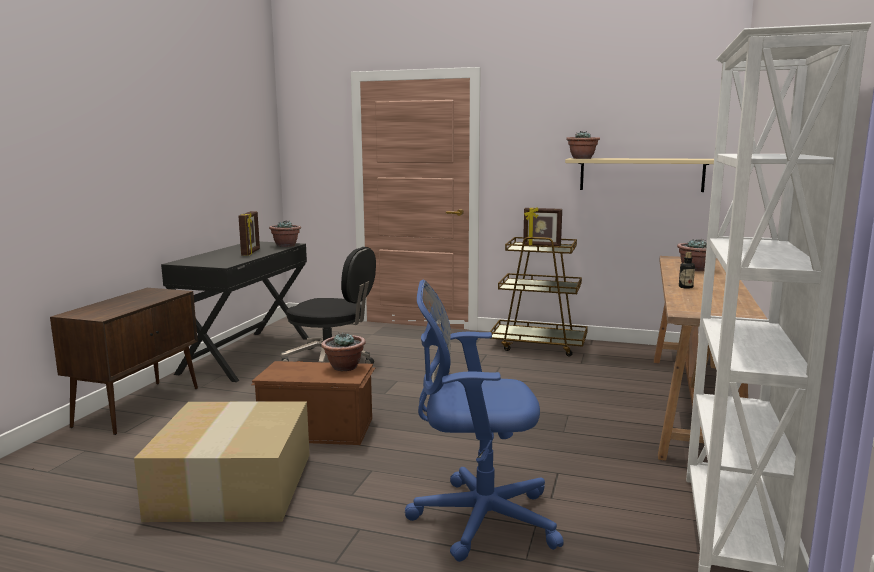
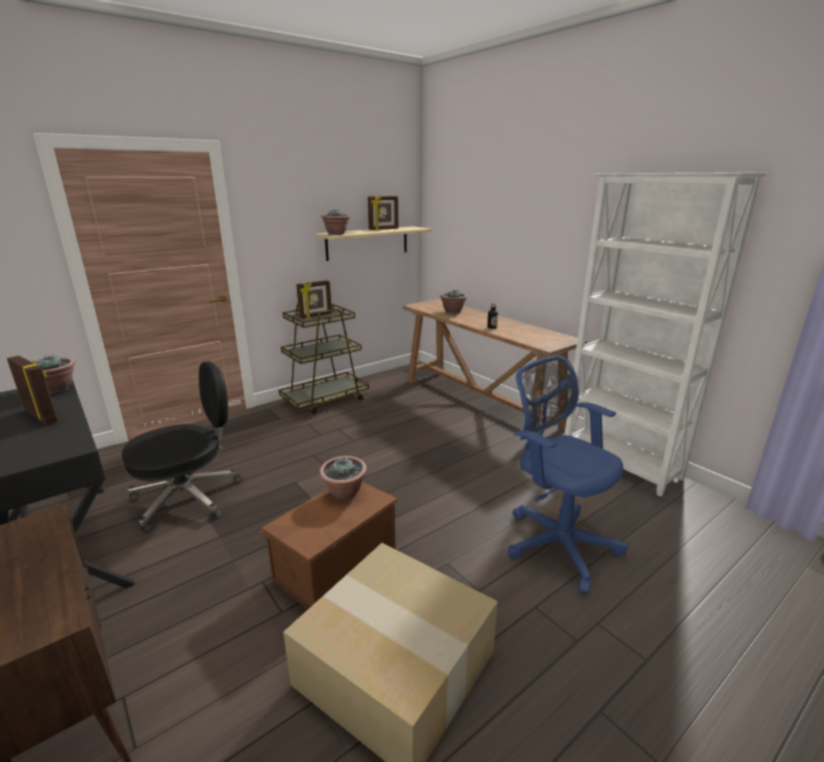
camera: 55 degrees left, 10 degrees up
blue office chair [405,280,564,562] -> blue office chair turned 105 degrees clockwise [508,355,628,595]
none -> picture frame [368,195,398,230]

